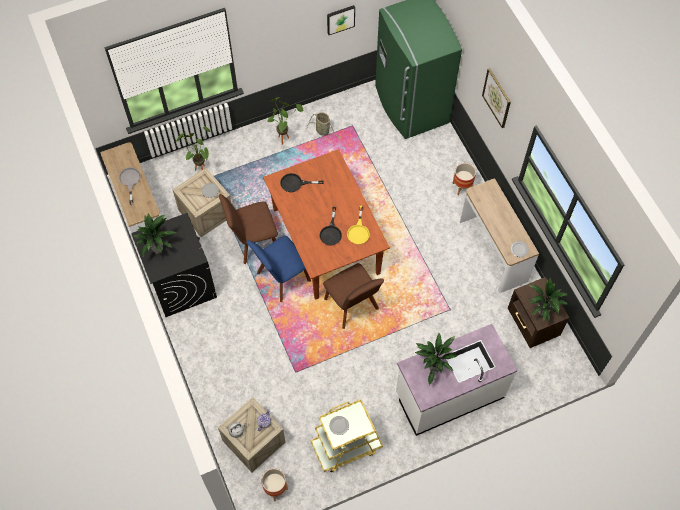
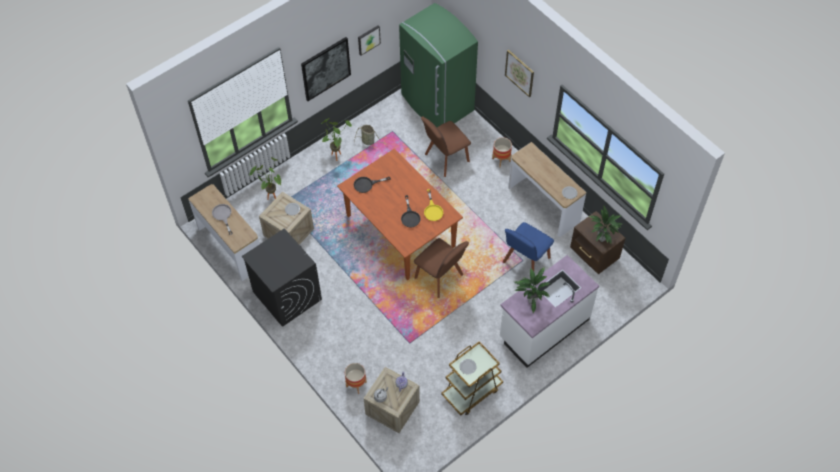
camera: 15 degrees left, 5 degrees down
potted plant [134,213,177,256] -> none
brown chair [219,194,278,264] -> brown chair moved to [421,117,471,177]
blue chair [247,236,311,302] -> blue chair moved to [503,222,554,271]
planter [262,468,288,501] -> planter moved to [345,363,367,394]
yellow cart [311,399,383,472] -> brown cart [441,341,503,416]
none -> picture [301,37,351,101]

